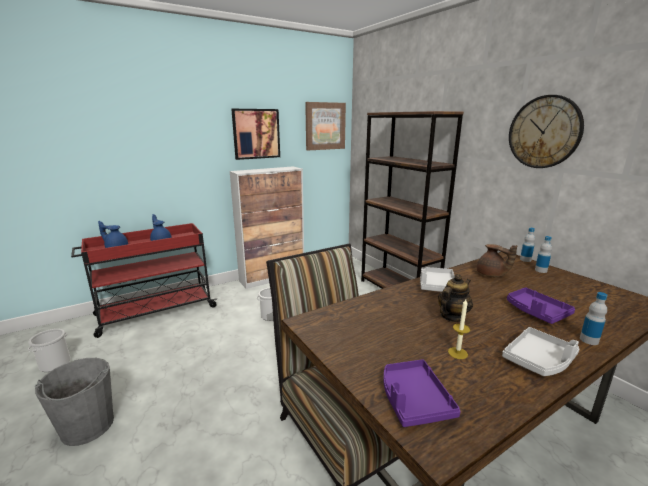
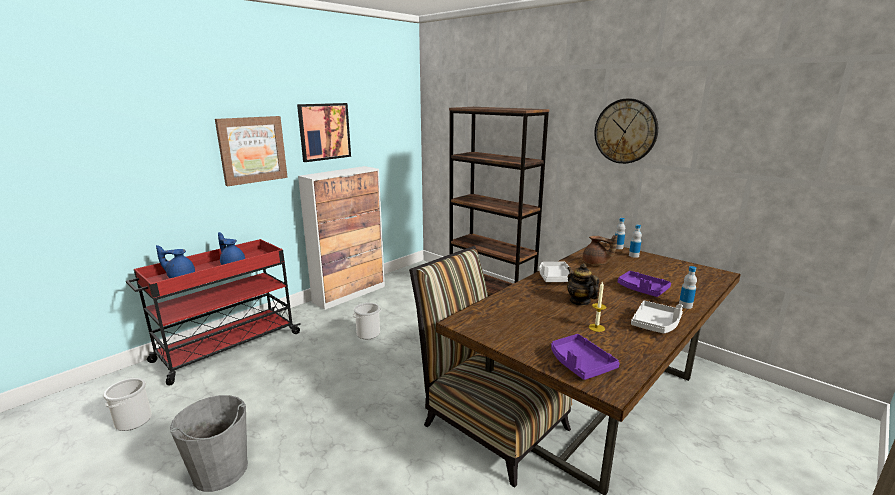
camera: 15 degrees left, 0 degrees up
picture [305,102,346,150] -> picture moved to [215,116,288,186]
teapot [438,274,473,322] -> teapot turned 60 degrees counterclockwise [567,263,599,306]

